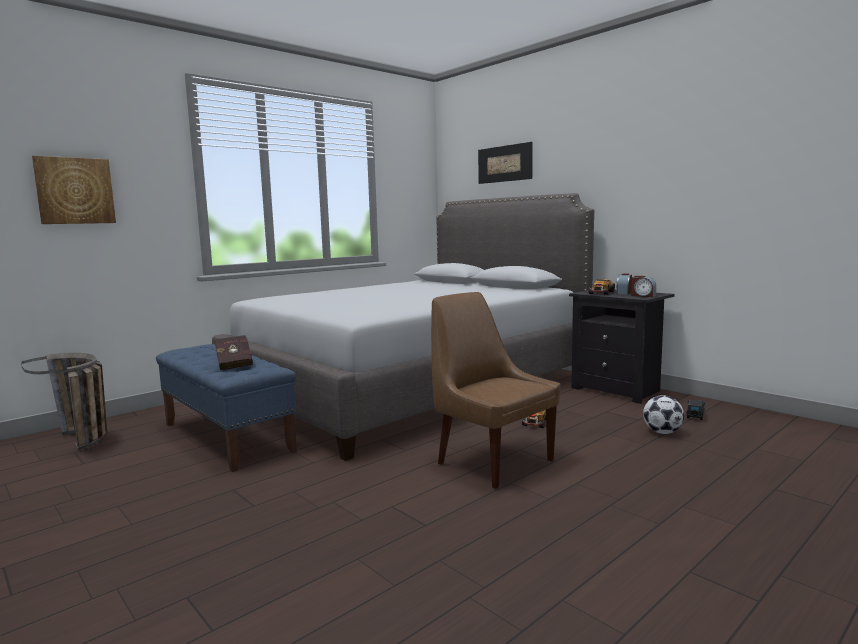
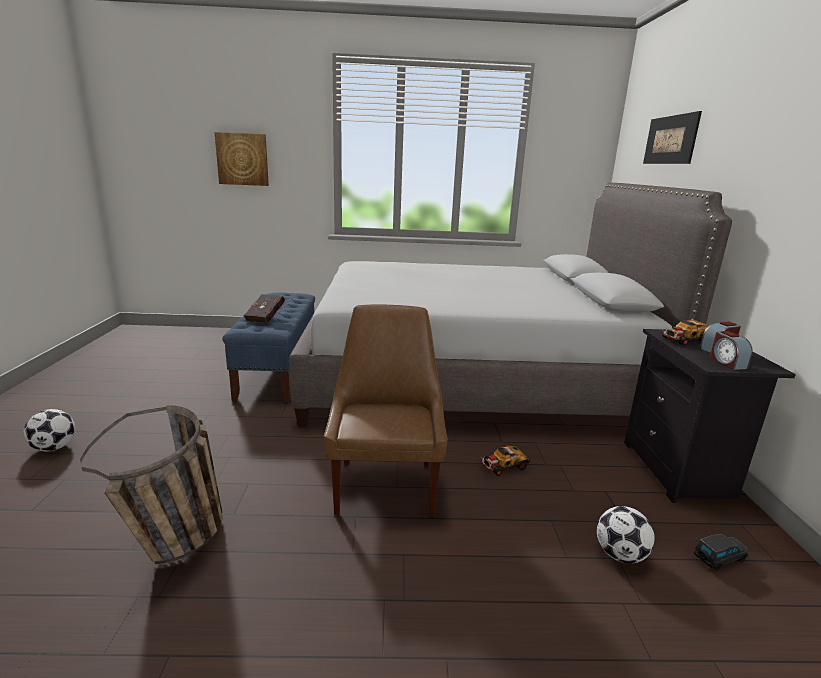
camera: 40 degrees right, 10 degrees up
basket [21,353,107,450] -> basket moved to [80,405,223,564]
none -> football [23,409,75,451]

